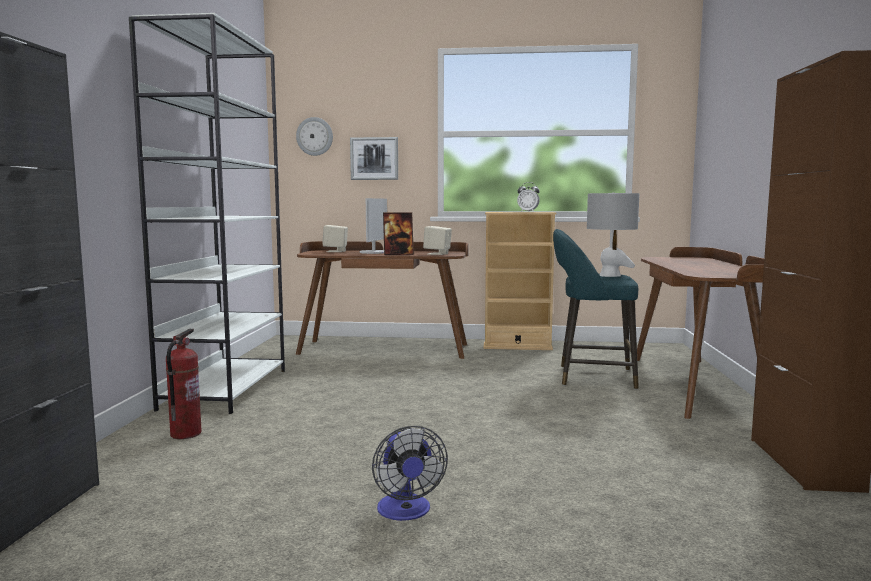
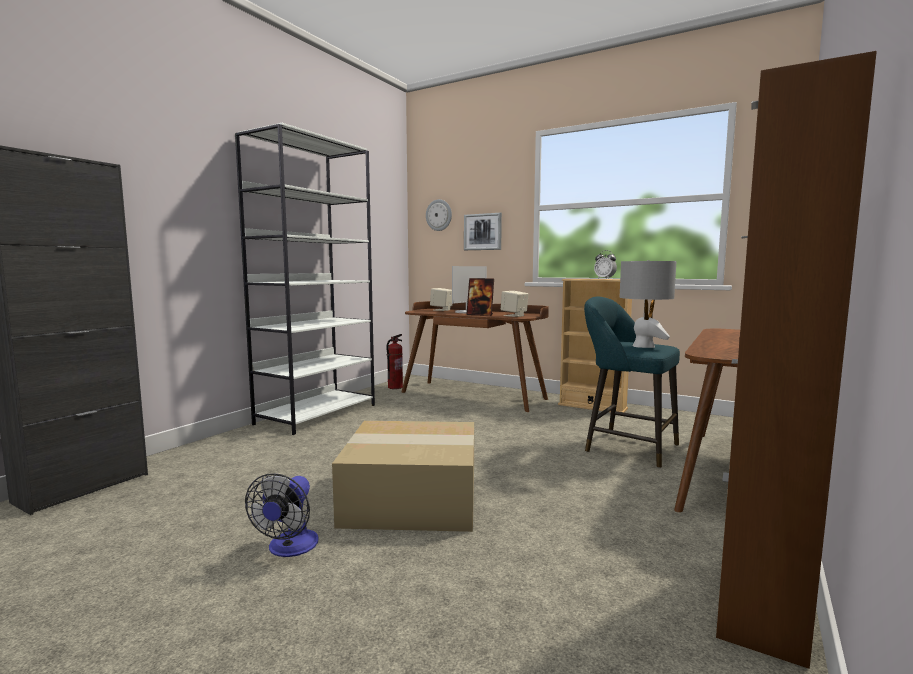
camera: 25 degrees right, 0 degrees up
fire extinguisher [166,329,202,439] -> fire extinguisher moved to [386,334,403,389]
none -> cardboard box [332,421,474,532]

